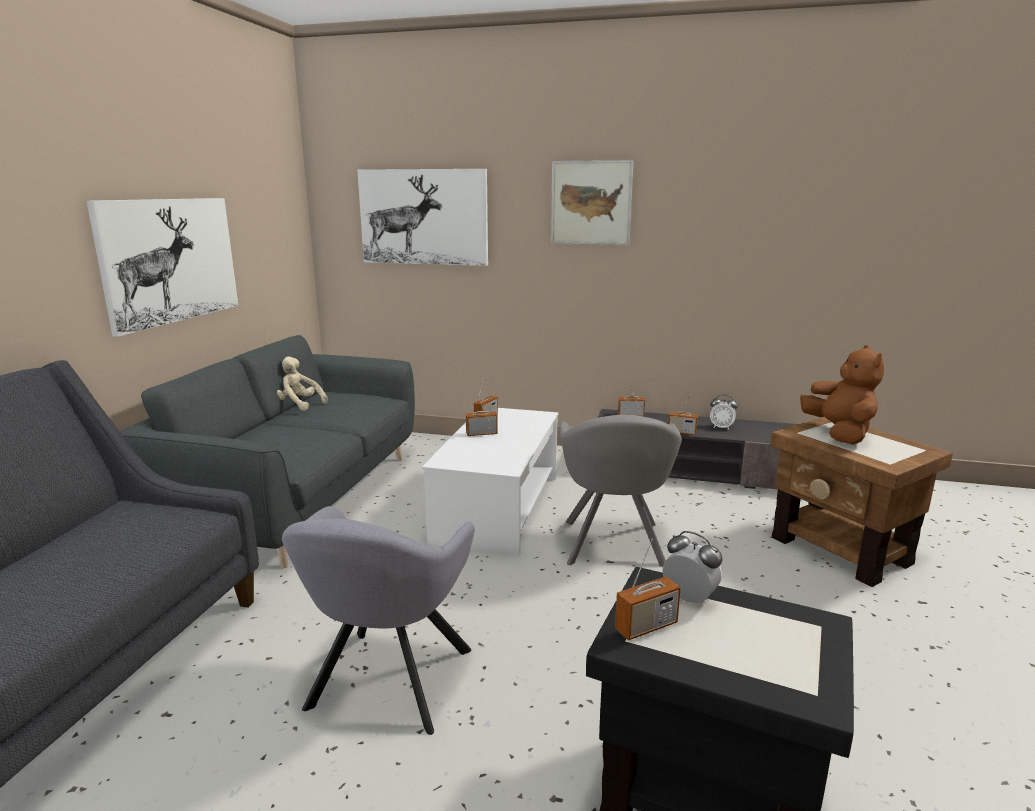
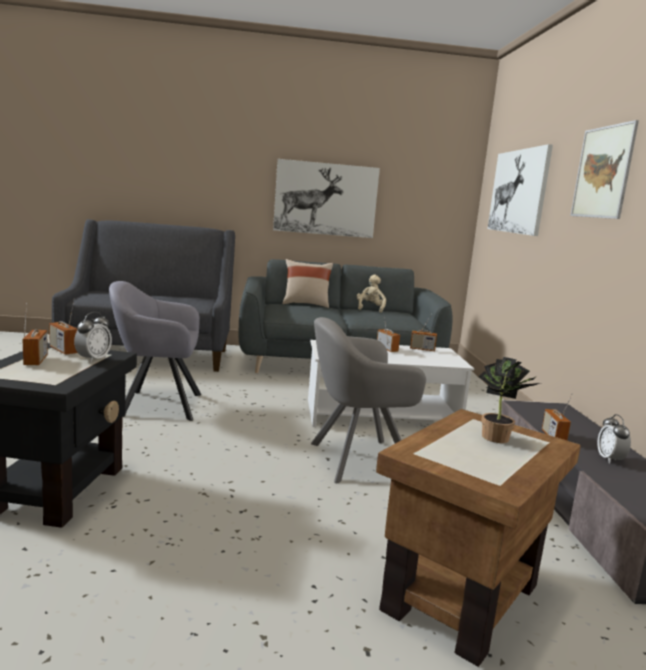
camera: 70 degrees right, 5 degrees down
radio [618,381,645,416] -> radio moved to [22,303,48,365]
brown plush toy [800,345,884,445] -> potted plant [479,357,540,443]
none -> beige pillow [282,259,333,308]

